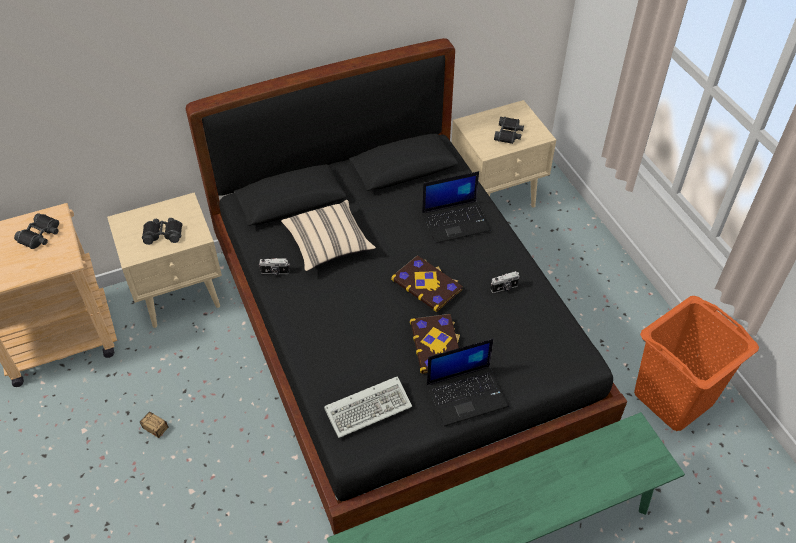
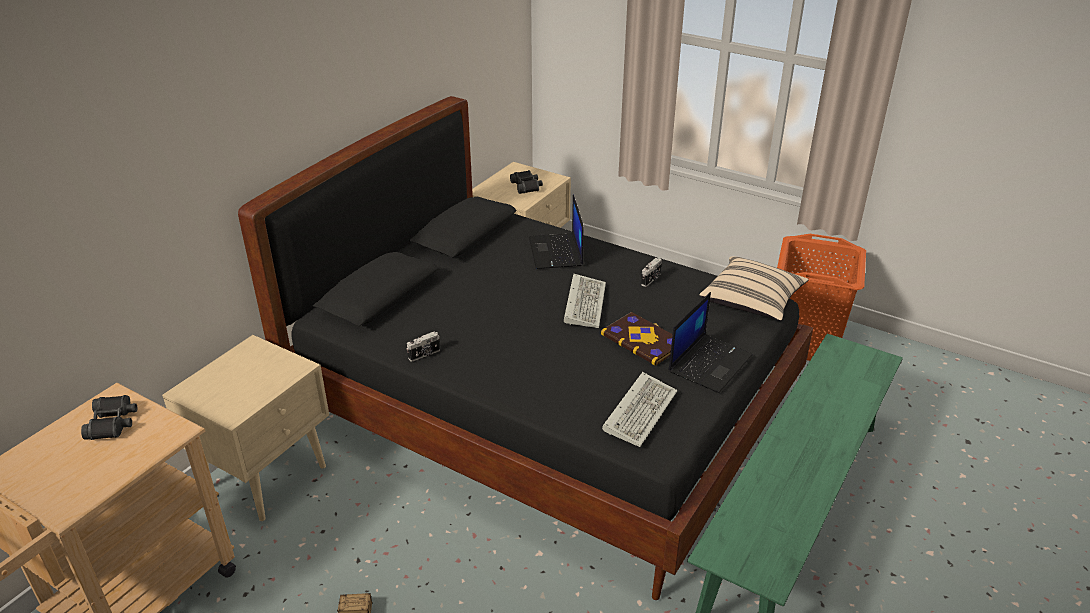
camera: 35 degrees left, 15 degrees down
black binoculars [142,218,182,245] -> none
beige pillow [281,200,376,271] -> beige pillow moved to [699,256,809,321]
book [391,255,463,312] -> keyboard [564,274,606,328]
laptop [422,171,491,243] -> laptop turned 135 degrees clockwise [529,195,584,269]

